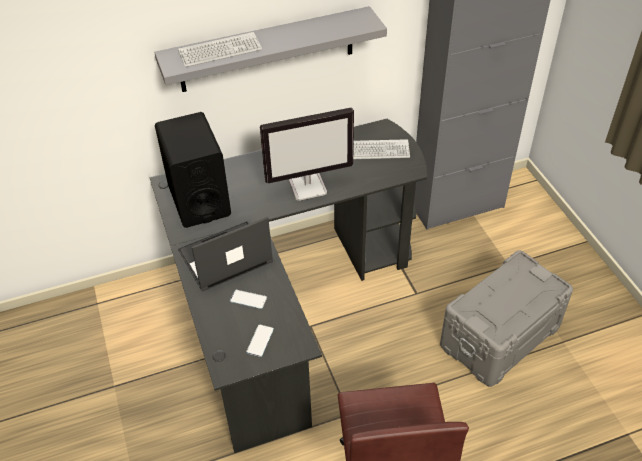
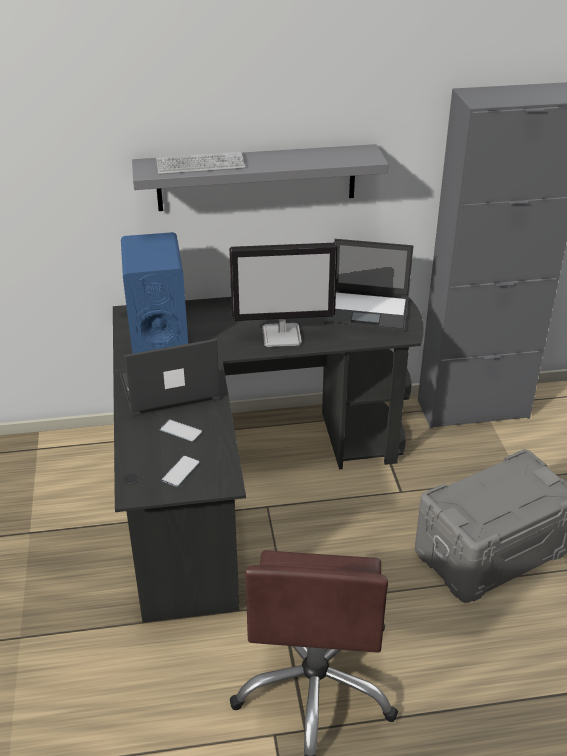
camera: 10 degrees right, 10 degrees down
black speaker [155,112,231,228] -> blue speaker [121,232,188,354]
keyboard [353,139,410,159] -> laptop [324,239,414,333]

